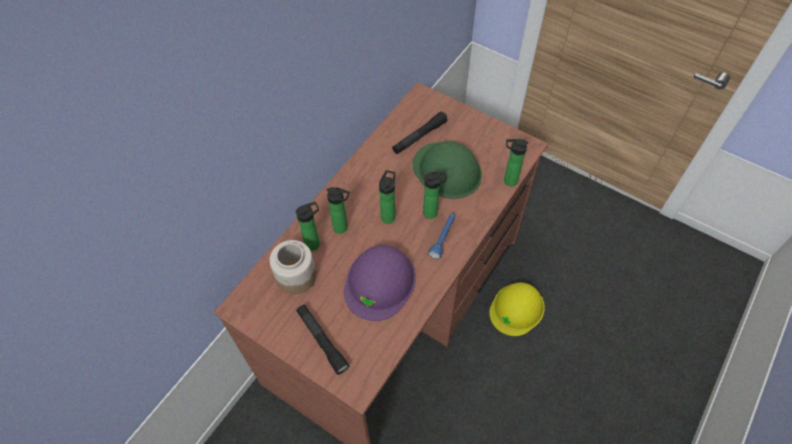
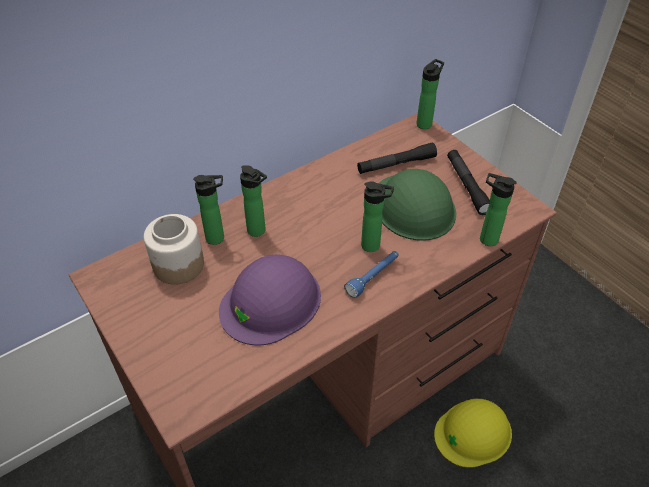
camera: 20 degrees right, 10 degrees down
black flashlight [296,305,350,375] -> black flashlight moved to [447,150,490,215]
bottle [379,170,395,224] -> bottle moved to [416,59,444,129]

